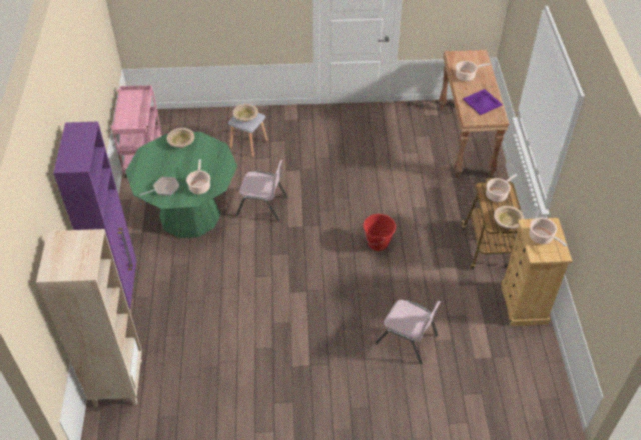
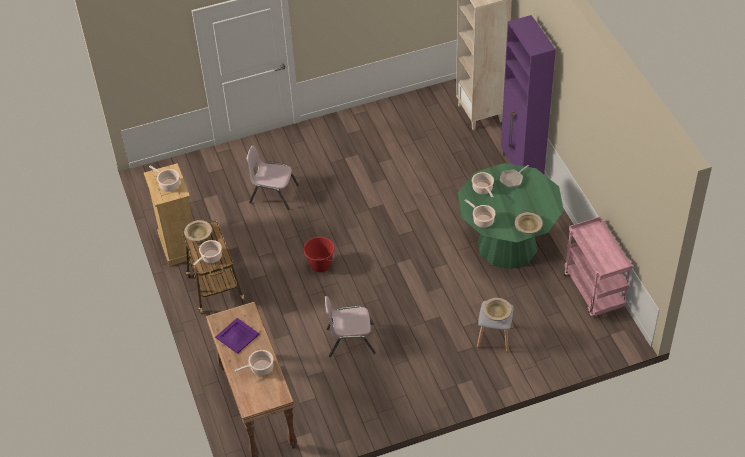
camera: 165 degrees right, 0 degrees up
pink chair [236,160,287,221] -> pink chair moved to [325,296,376,357]
none -> cooking pot [464,199,495,228]

